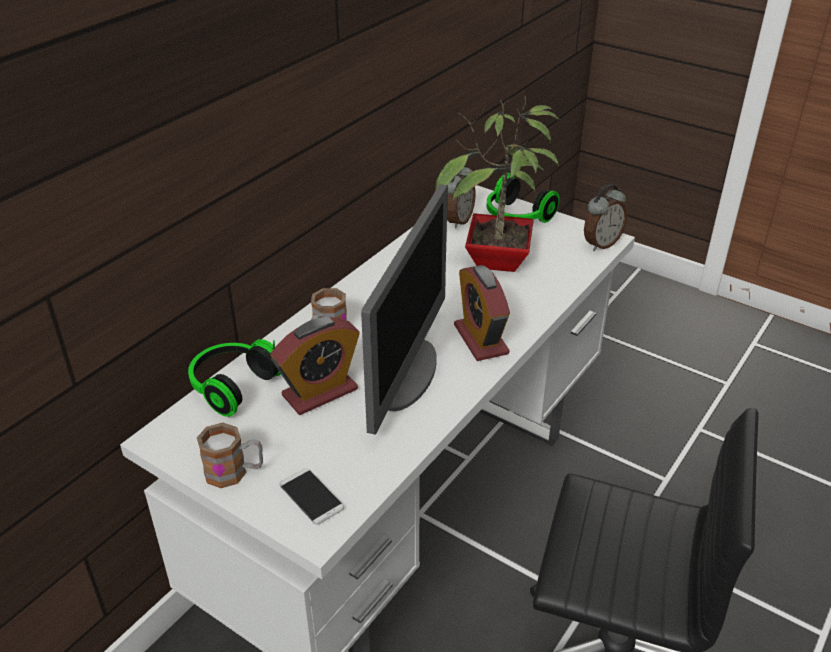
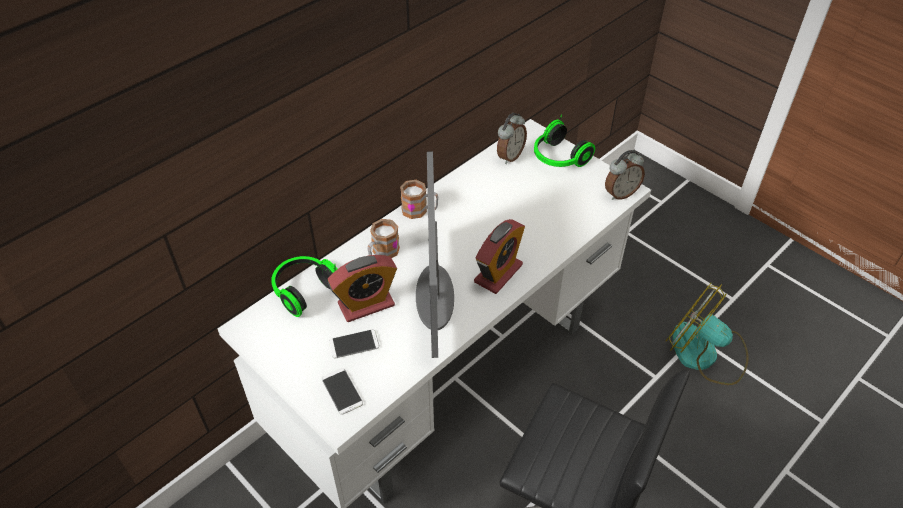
camera: 10 degrees right, 10 degrees up
mug [197,423,263,488] -> mug moved to [400,180,438,219]
monitor [361,184,448,435] -> monitor turned 150 degrees clockwise [416,151,454,358]
potted plant [435,96,561,272] -> none
alarm clock [454,265,510,361] -> alarm clock turned 135 degrees counterclockwise [474,219,525,294]
none -> phone [329,329,380,358]
none -> fan [666,283,749,385]

